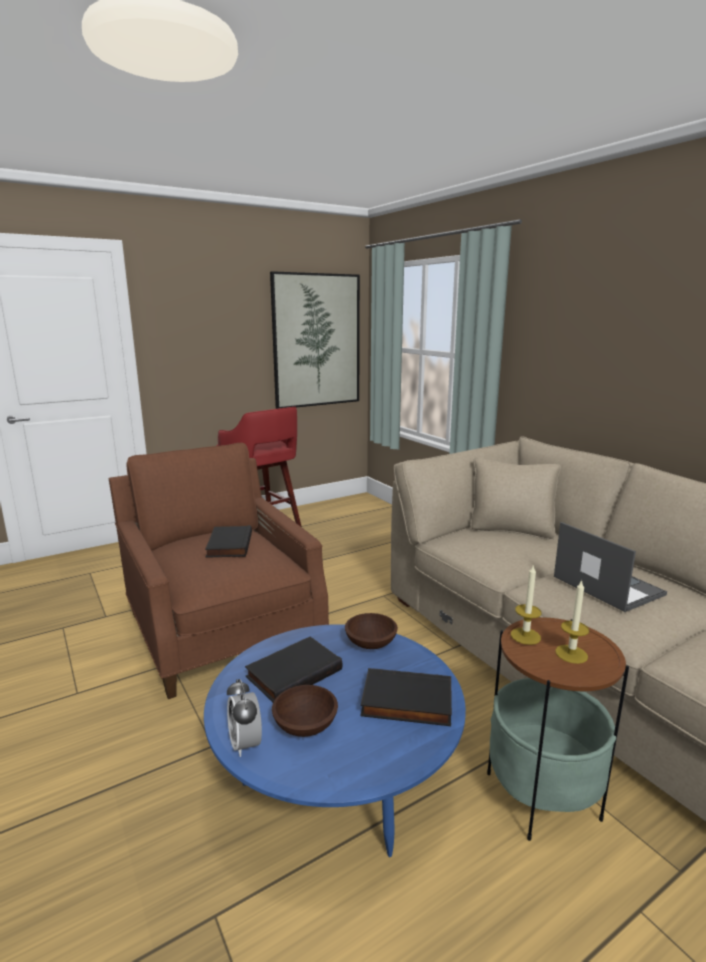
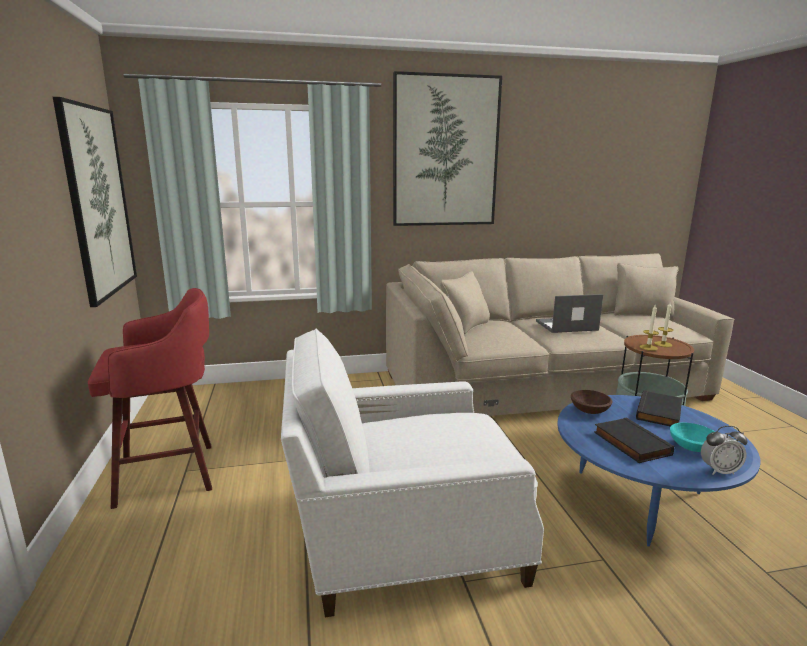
camera: 70 degrees left, 0 degrees up
brown armchair [109,443,329,699] -> white armchair [281,329,544,617]
black book [205,525,252,558] -> none
brown bowl [272,685,338,737] -> turquoise bowl [670,423,715,452]
none -> picture [393,71,502,226]

